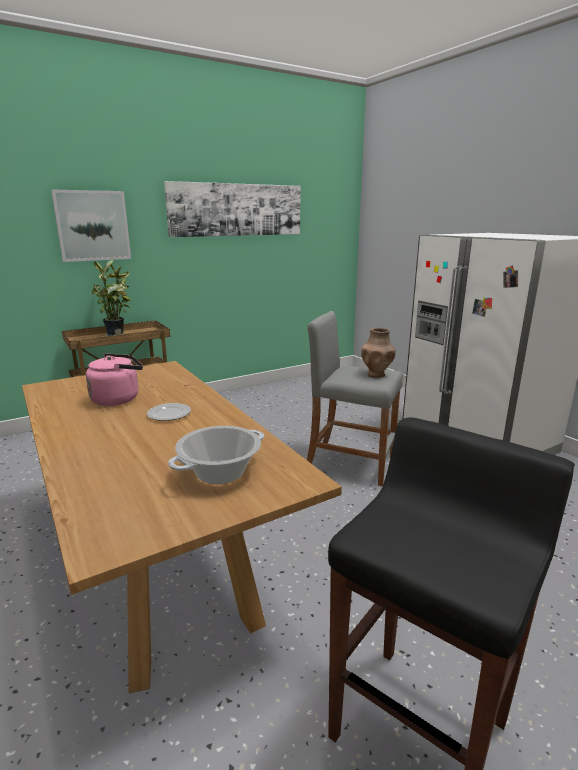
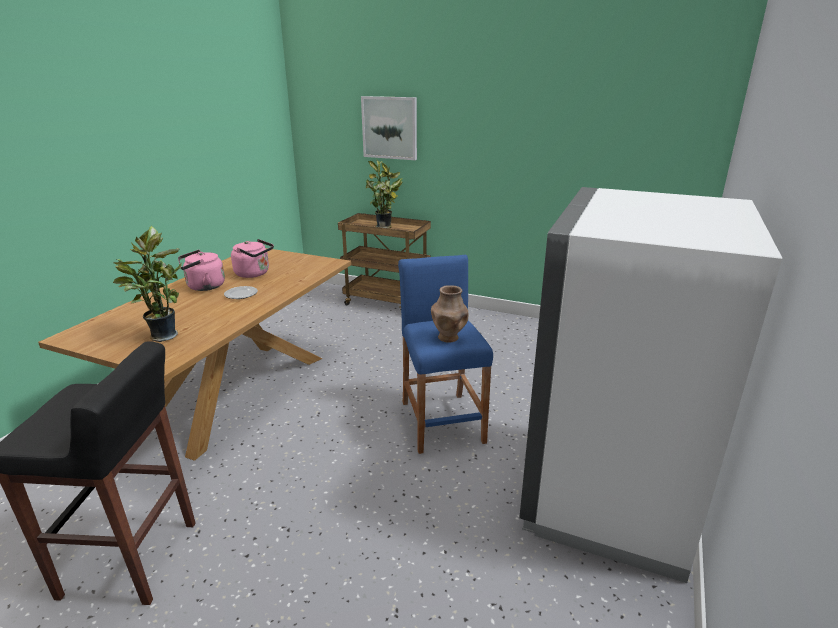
camera: 55 degrees right, 5 degrees up
picture [164,181,301,237] -> none
cooking pot [168,426,264,484] -> potted plant [113,226,182,342]
grey stool [307,311,403,486] -> blue stool [398,255,493,454]
none -> pink kettle [178,250,225,291]

